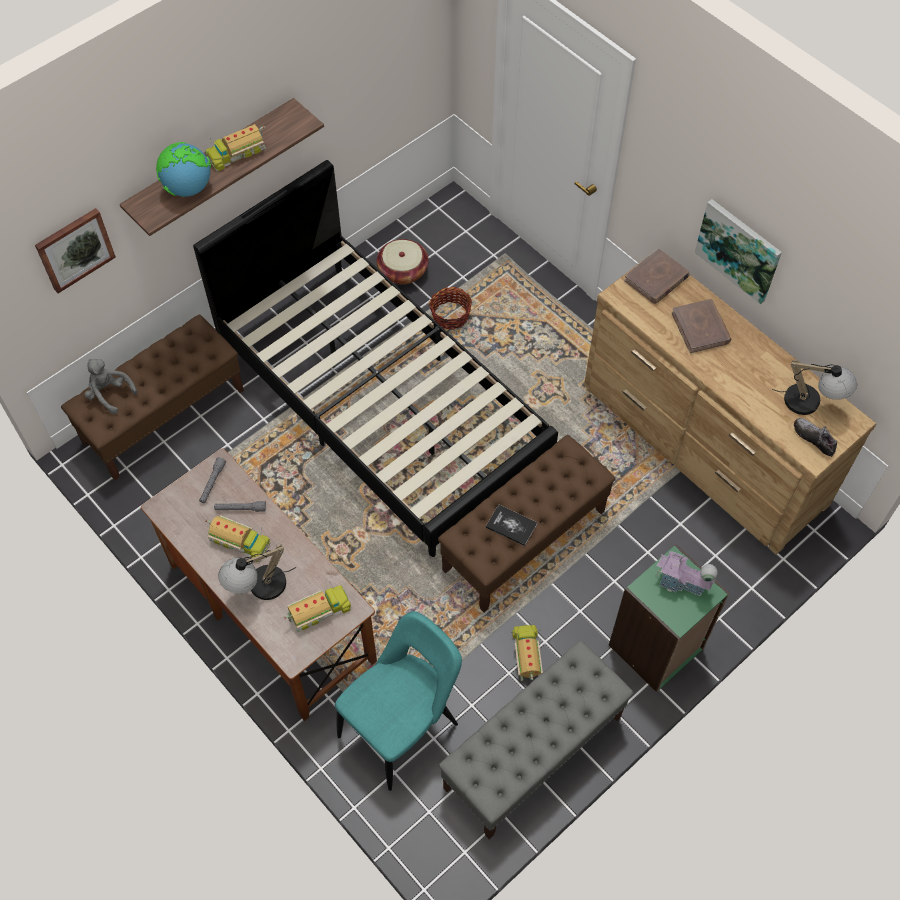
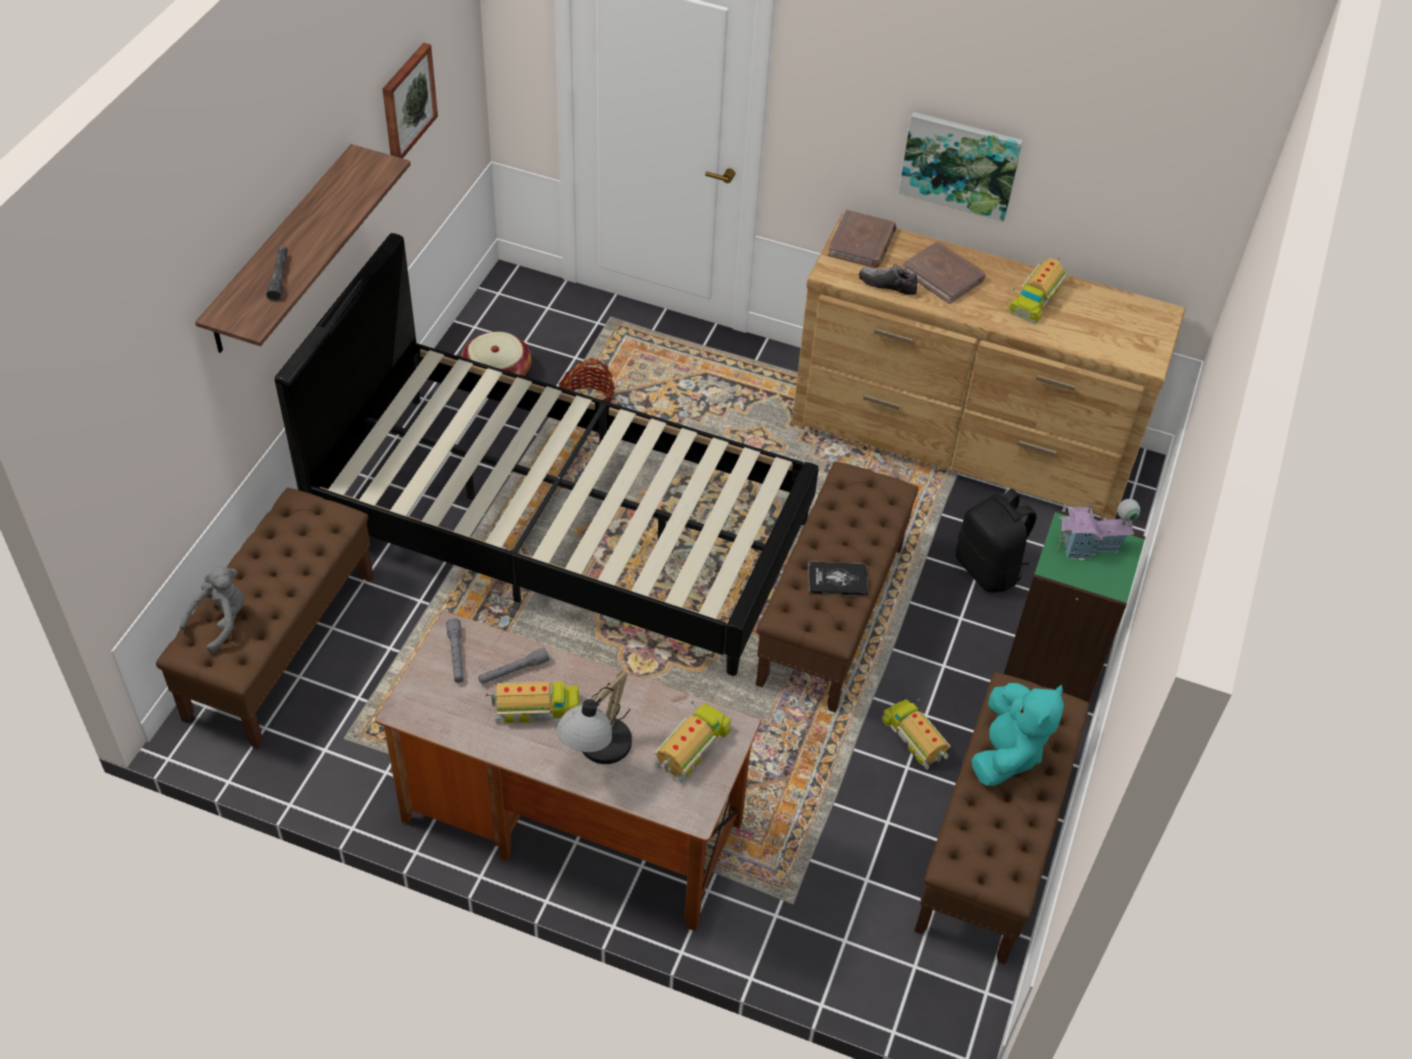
camera: 30 degrees left, 10 degrees down
picture [35,208,116,293] -> picture moved to [382,43,438,158]
grey plush toy [84,359,137,414] -> grey plush toy turned 120 degrees clockwise [180,566,245,653]
globe [156,142,211,197] -> grey flashlight [266,246,288,301]
toy truck [205,124,266,171] -> toy truck moved to [1008,257,1067,323]
turquoise chair [335,611,462,791] -> none
grey bench [439,640,634,839] -> brown bench [914,672,1090,964]
table lamp [772,360,857,415] -> none
shoe [794,418,837,457] -> shoe moved to [859,263,917,295]
none -> black backpack [956,489,1036,592]
none -> turquoise plush toy [972,683,1064,786]

